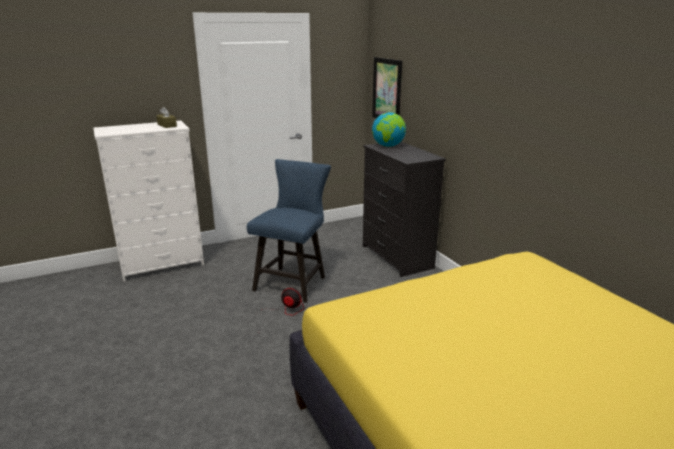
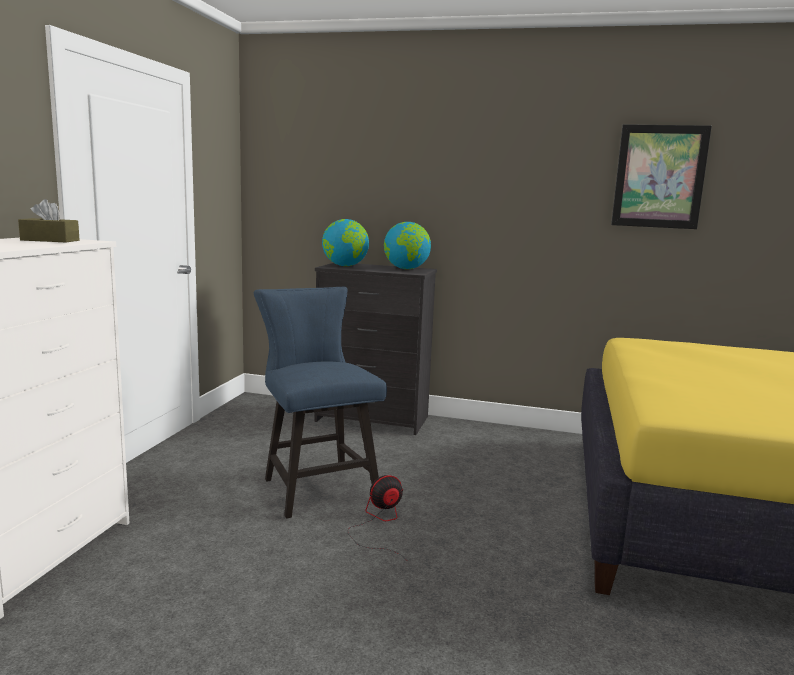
camera: 50 degrees left, 10 degrees down
picture [372,57,402,118] -> picture moved to [611,124,712,229]
none -> globe [384,222,431,269]

